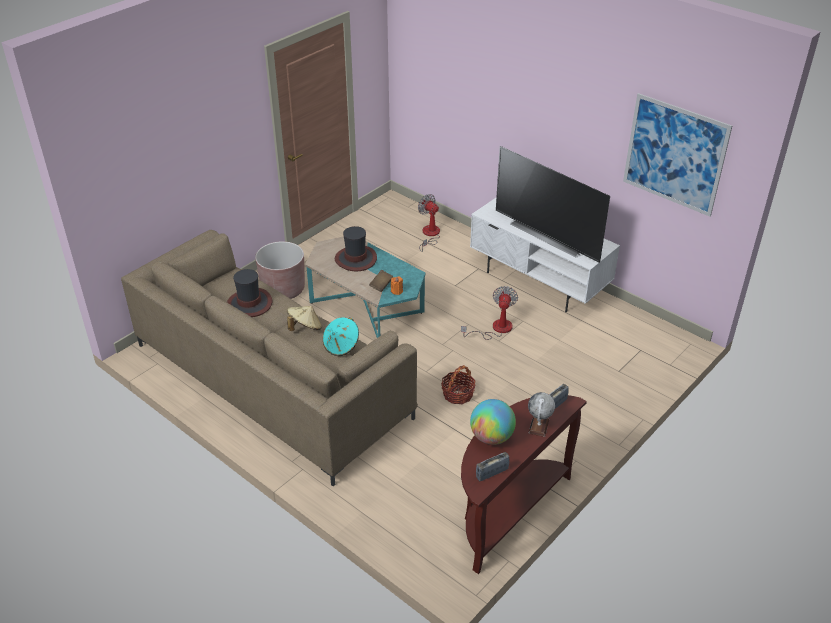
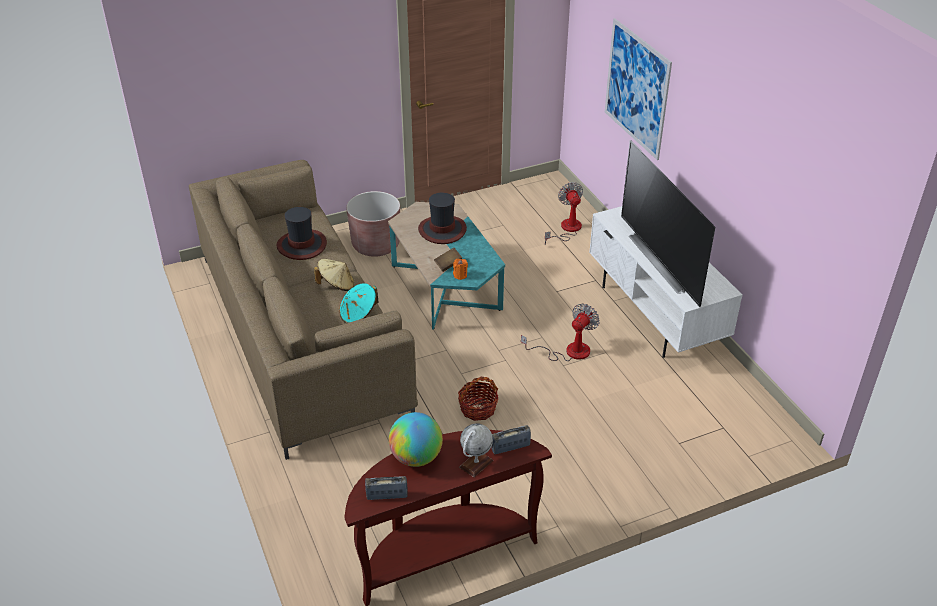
camera: 25 degrees right, 0 degrees up
picture [623,93,732,216] -> picture moved to [605,18,672,160]

